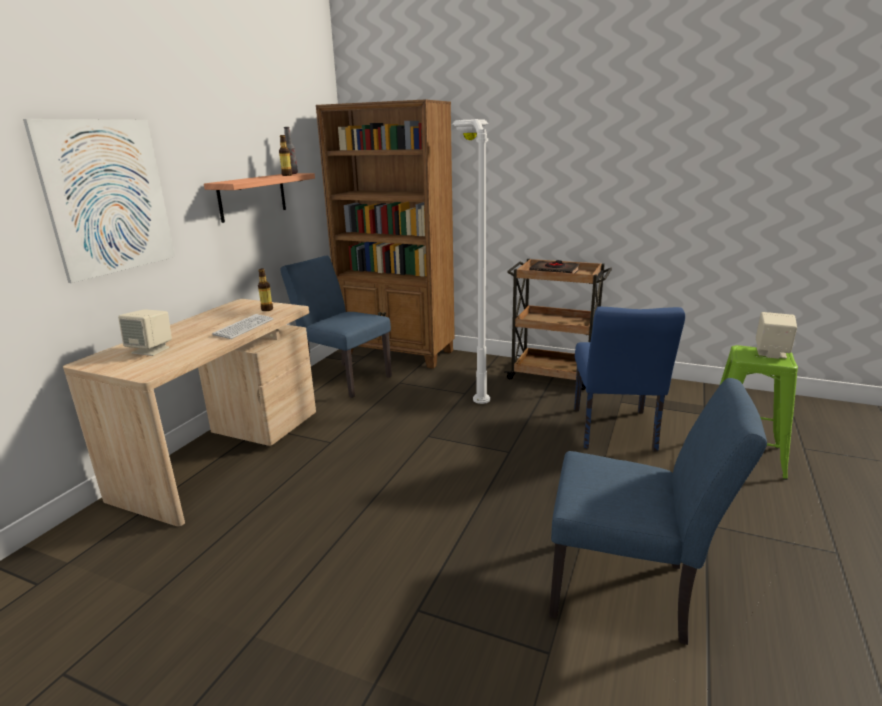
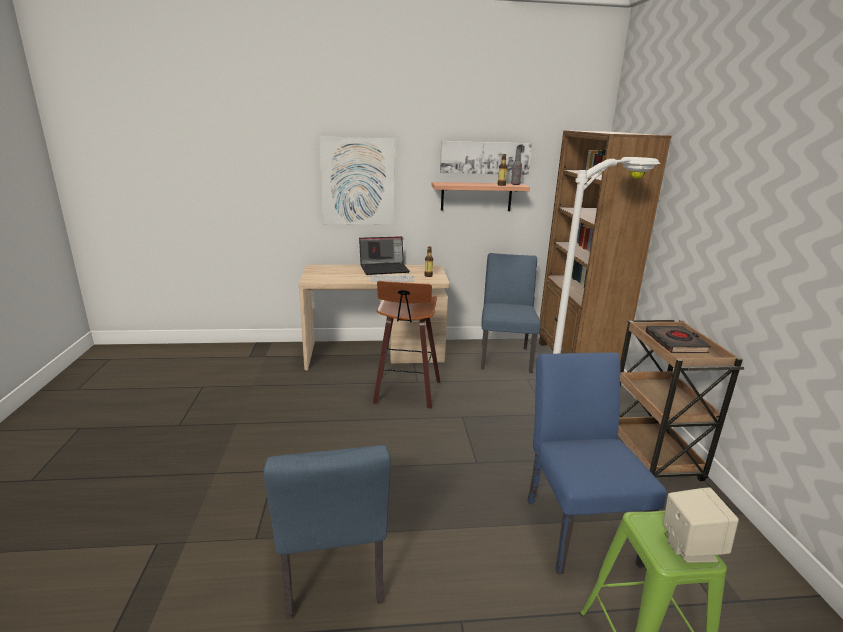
camera: 60 degrees right, 0 degrees up
beige speaker [118,309,172,356] -> none
blue chair [574,307,685,451] -> blue chair turned 105 degrees clockwise [527,352,667,574]
none -> laptop [359,236,410,275]
none -> stool [373,281,440,409]
none -> picture [440,141,532,175]

